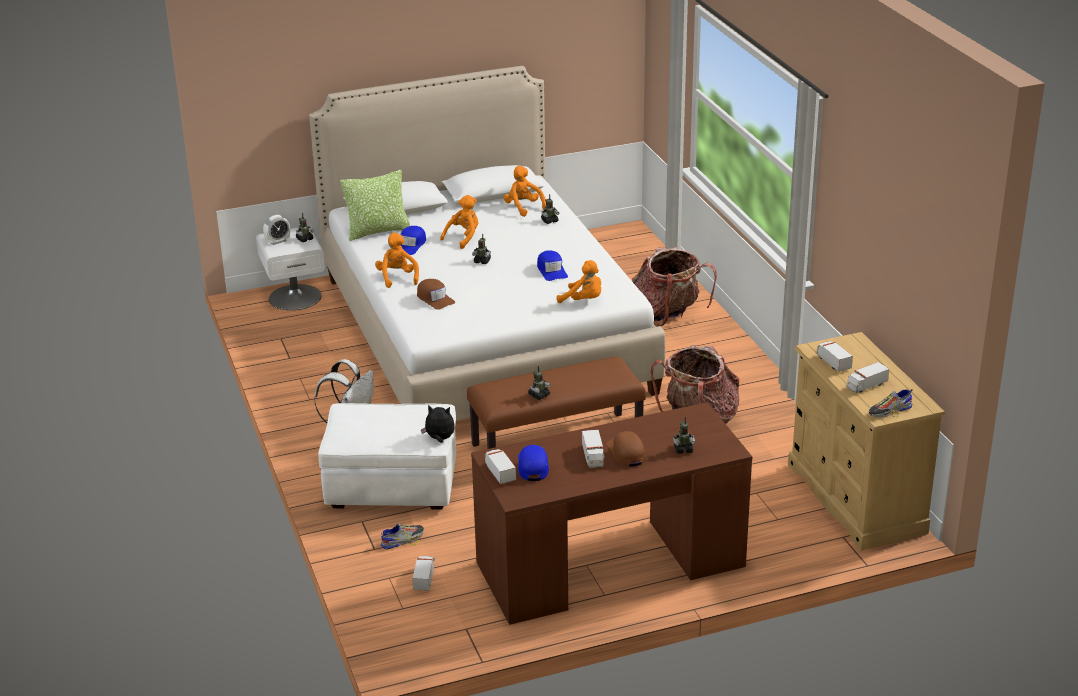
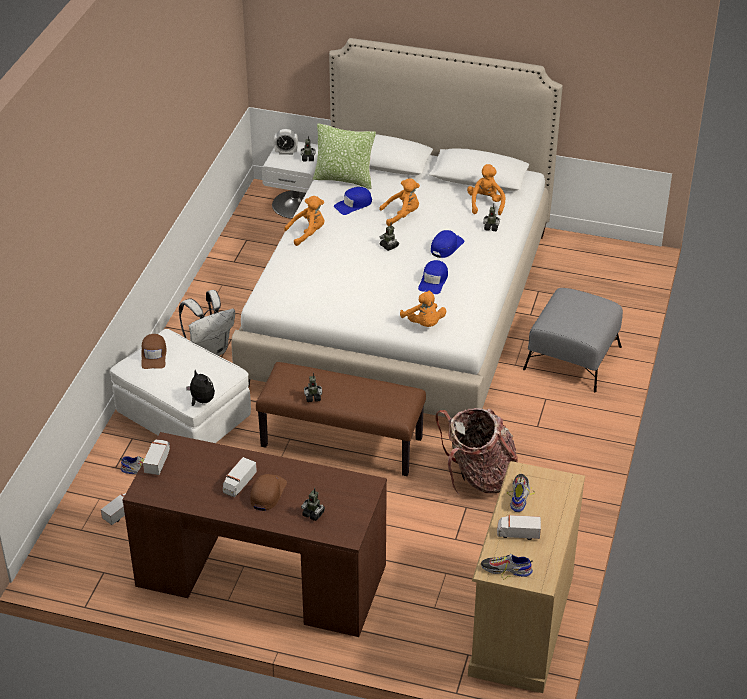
camera: 35 degrees right, 10 degrees up
orange plush toy [375,233,419,288] -> orange plush toy turned 45 degrees clockwise [284,196,324,246]
brown cap [417,279,455,310] -> brown cap moved to [141,334,166,369]
blue cap [518,445,549,481] -> blue cap moved to [431,230,464,258]
backpack [632,247,717,326] -> grey ottoman [523,288,623,392]
toy truck [817,341,853,372] -> shoe [507,474,535,512]

